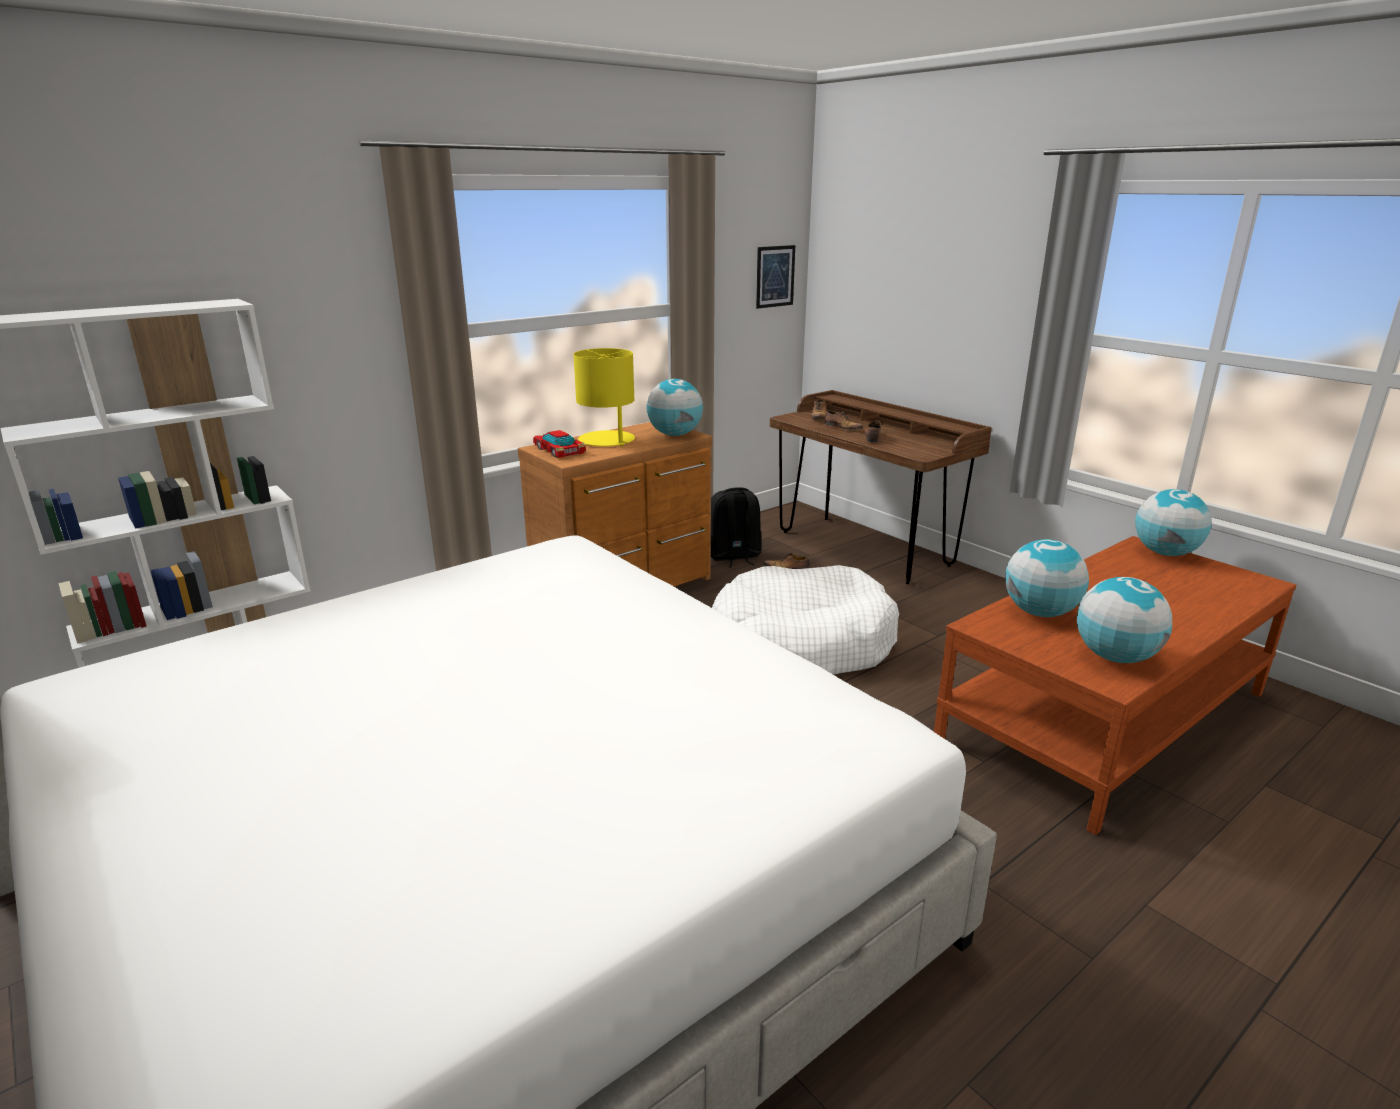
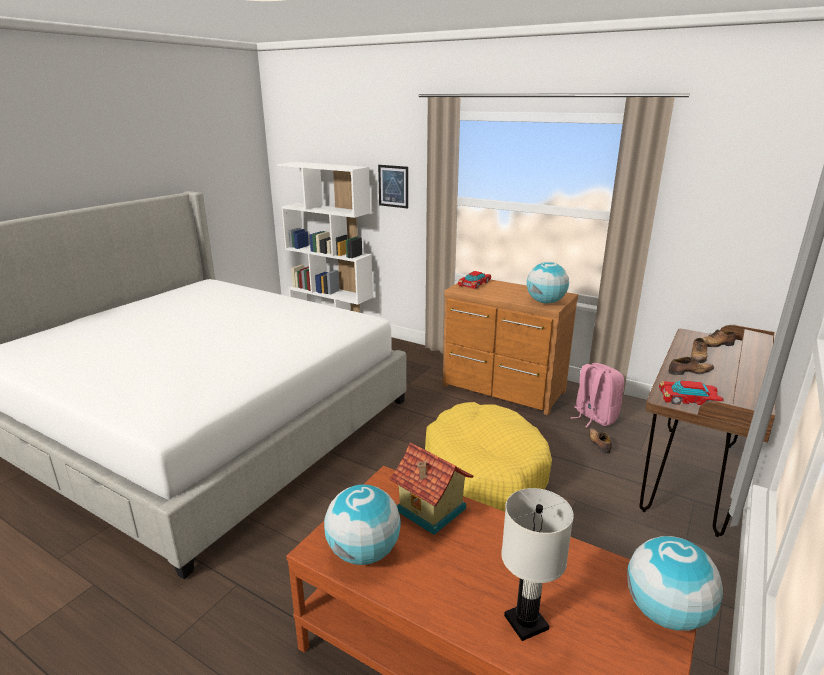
camera: 70 degrees right, 0 degrees up
yellow table lamp [573,348,635,447] -> none
black backpack [711,487,761,568] -> pink backpack [571,363,624,427]
white dog bed [712,565,899,675] -> yellow dog bed [425,402,552,512]
picture [756,245,795,309] -> picture moved to [378,165,408,209]
globe [1005,539,1089,617] -> toy house [389,442,473,535]
none -> white table lamp [501,488,574,641]
none -> toy car [659,380,724,405]

